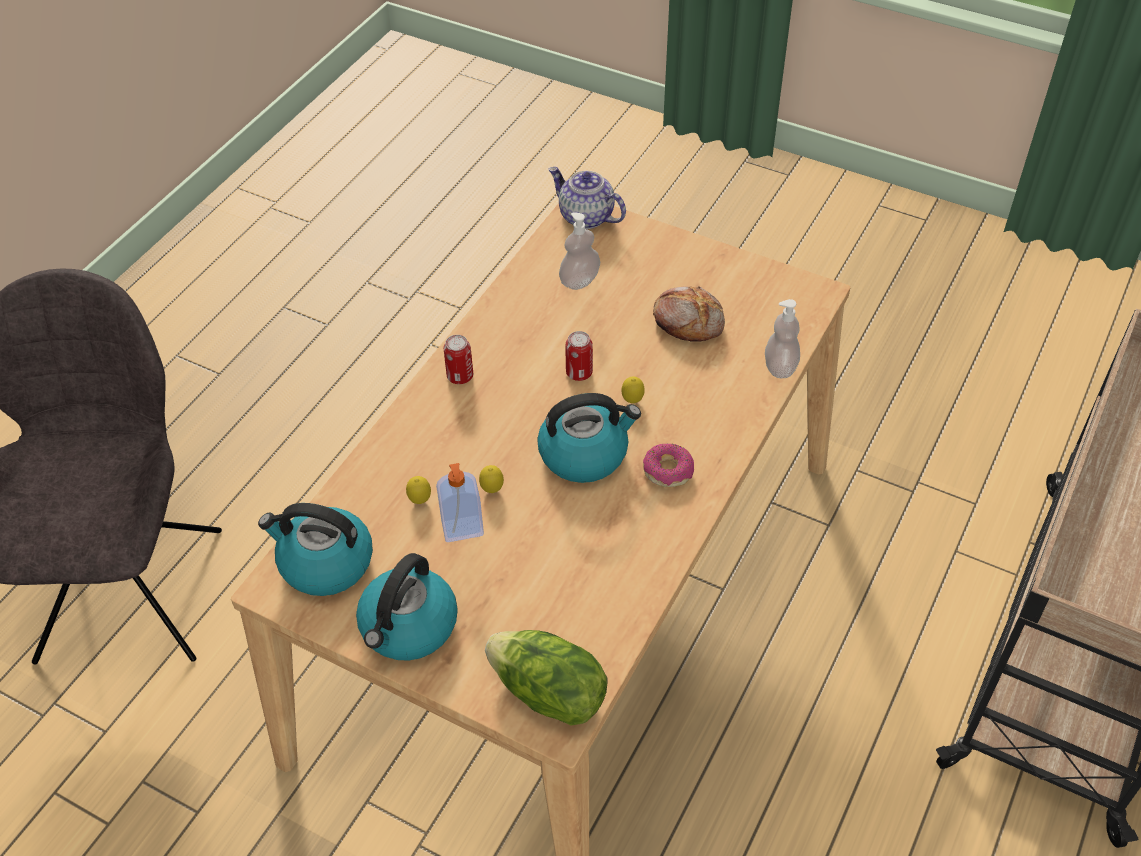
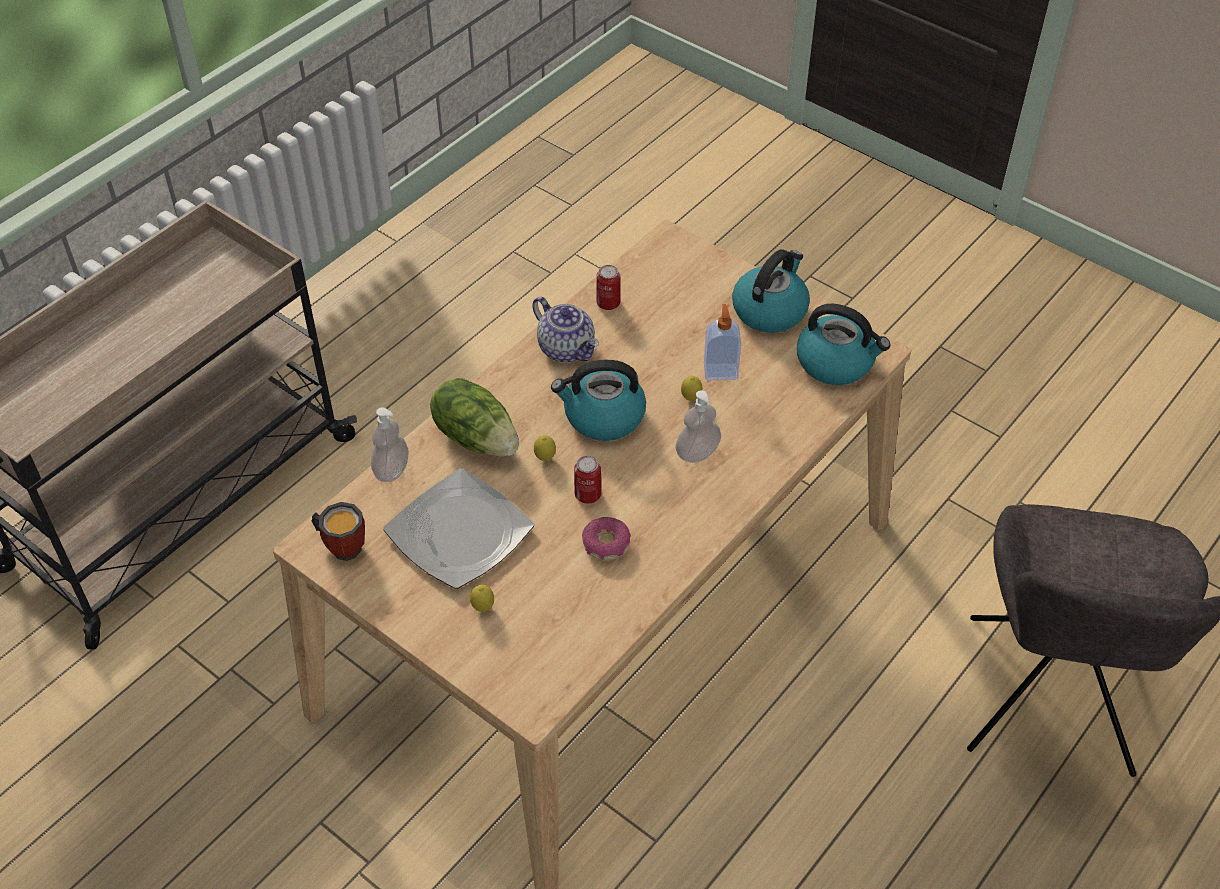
camera: 170 degrees left, 0 degrees up
lemon [406,476,431,504] -> lemon moved to [470,585,494,612]
can [444,335,473,384] -> can moved to [596,265,620,310]
lettuce [485,630,608,726] -> lettuce moved to [430,378,519,457]
teapot [549,167,626,229] -> teapot moved to [532,297,599,362]
soap dispenser [559,212,600,290] -> soap dispenser moved to [676,390,721,463]
donut [643,444,694,487] -> donut moved to [582,517,631,560]
bread [653,286,725,342] -> plate [383,468,534,589]
none -> mug [312,502,365,561]

